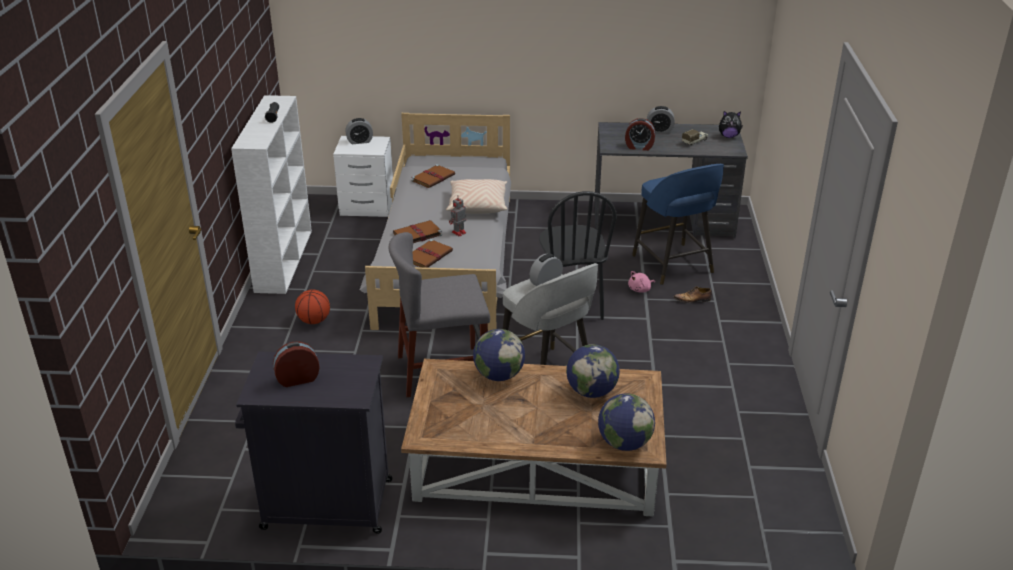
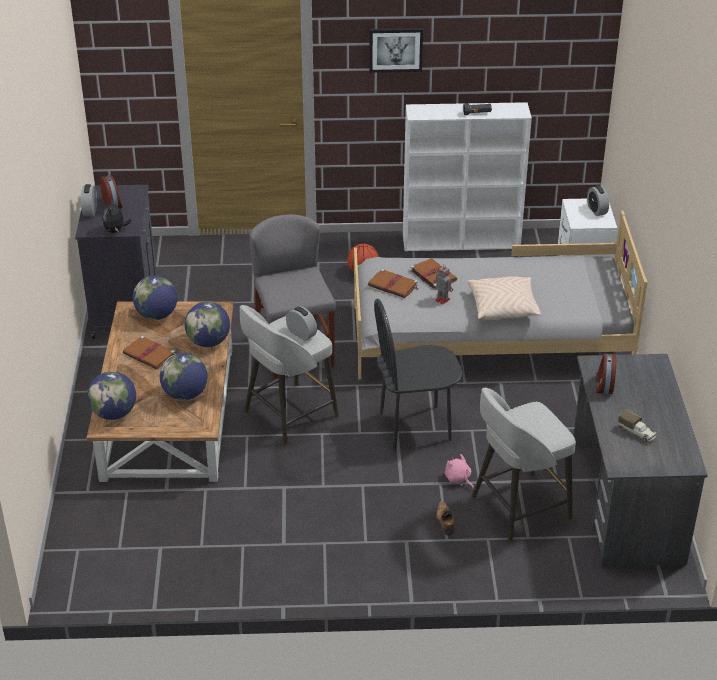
camera: 85 degrees right, 5 degrees up
brown book [411,164,455,188] -> brown book moved to [123,335,175,369]
blue stool [632,164,724,285] -> grey stool [472,388,576,542]
alarm clock [647,106,675,133] -> alarm clock moved to [81,184,97,216]
plush toy [719,111,743,138] -> plush toy moved to [102,199,131,233]
none -> globe [133,276,177,320]
none -> picture [369,28,423,73]

